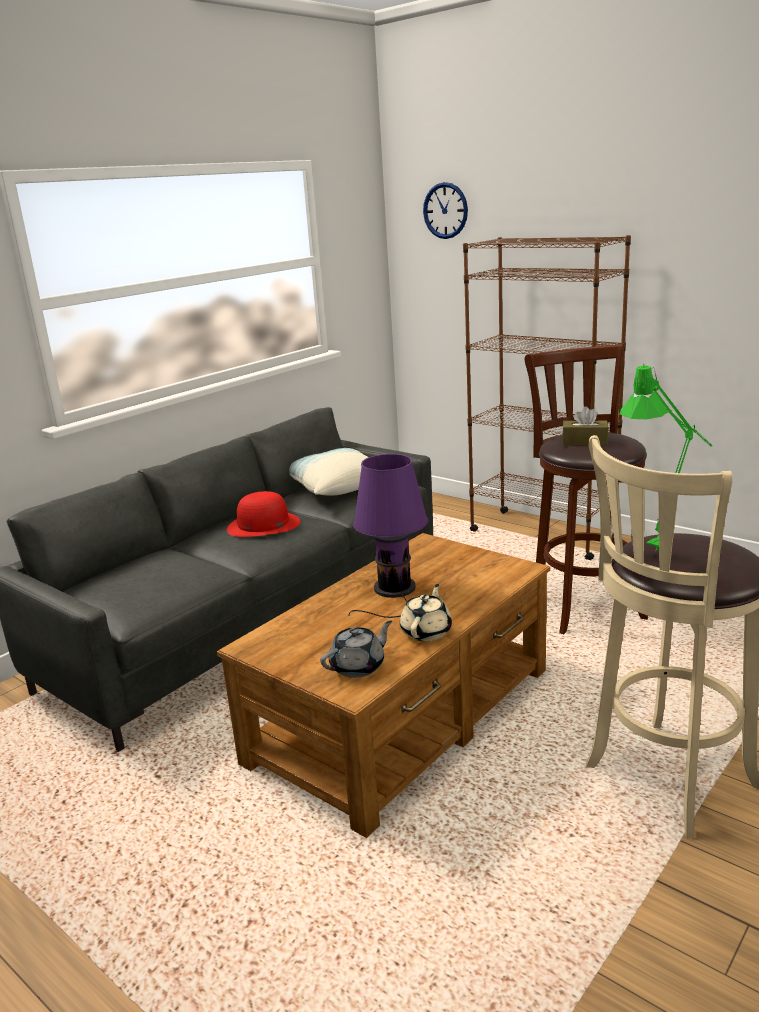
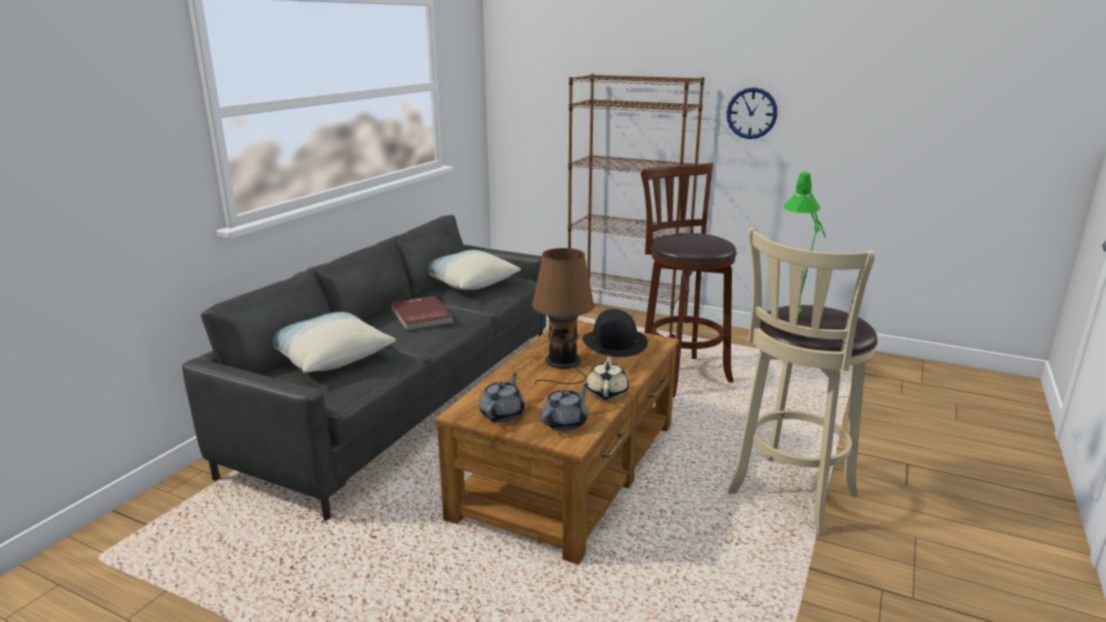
camera: 15 degrees left, 0 degrees up
red hat [227,491,300,537] -> red book [391,296,454,331]
purple table lamp [348,454,428,618] -> brown table lamp [532,248,595,385]
wall clock [423,182,468,239] -> wall clock moved to [726,87,777,139]
brown tissue box [562,406,608,446] -> none
none -> pillow [272,312,396,373]
none -> grey teapot [479,373,525,422]
none -> black hat [582,309,648,357]

